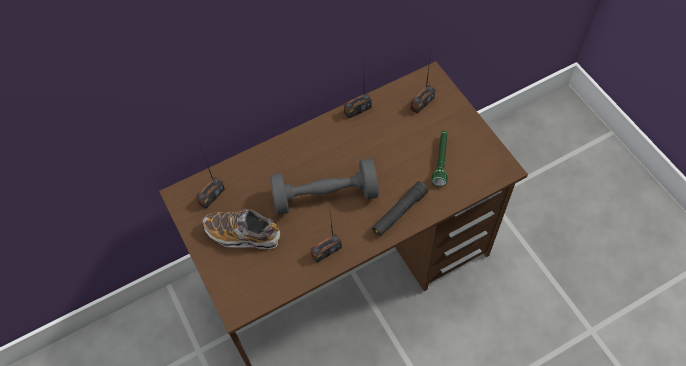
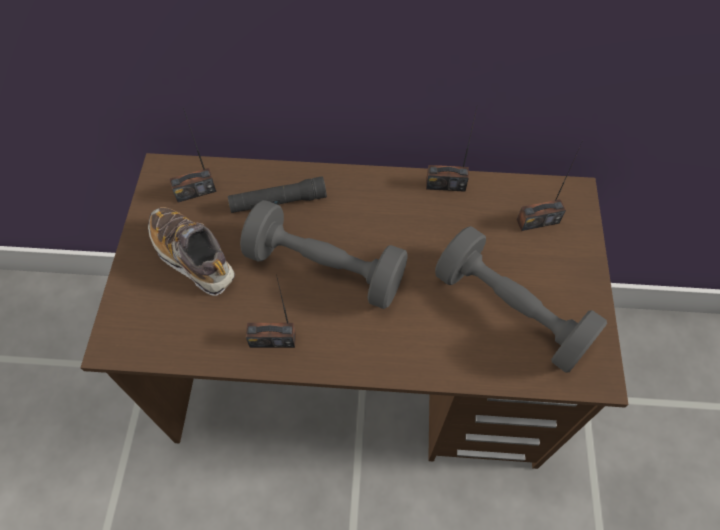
camera: 30 degrees right, 0 degrees up
black flashlight [372,181,428,236] -> black flashlight moved to [228,176,327,213]
green flashlight [432,131,448,186] -> grey dumbbell [435,226,607,373]

